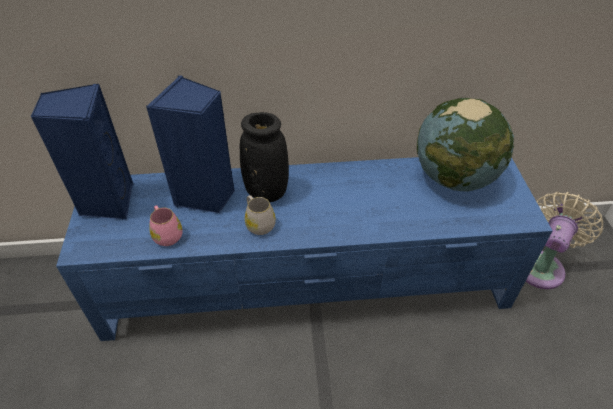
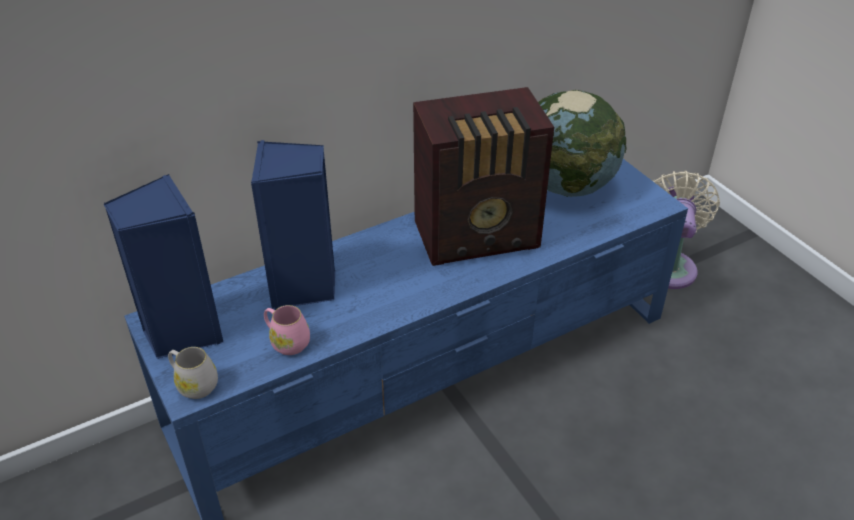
camera: 25 degrees left, 5 degrees down
black vase [240,112,289,202] -> none
white mug [245,195,276,235] -> white mug moved to [168,347,218,399]
none -> radio [413,87,554,266]

